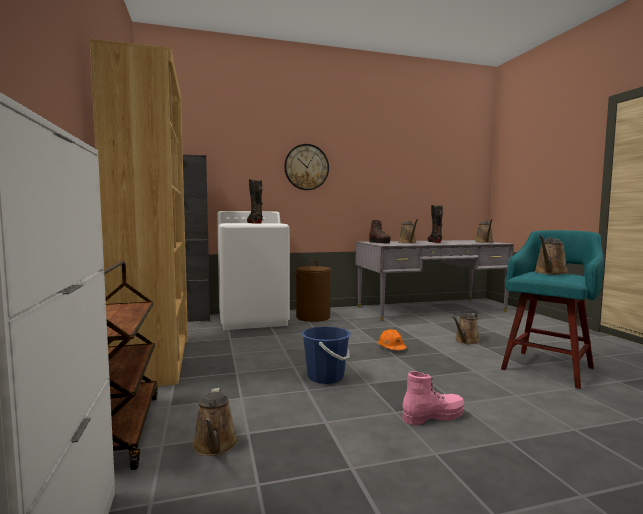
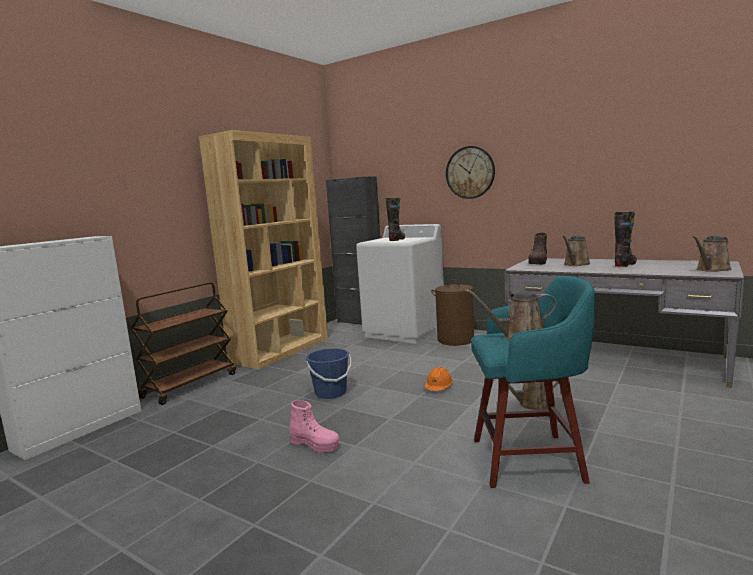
camera: 50 degrees right, 5 degrees up
brown watering can [192,388,238,456] -> none

